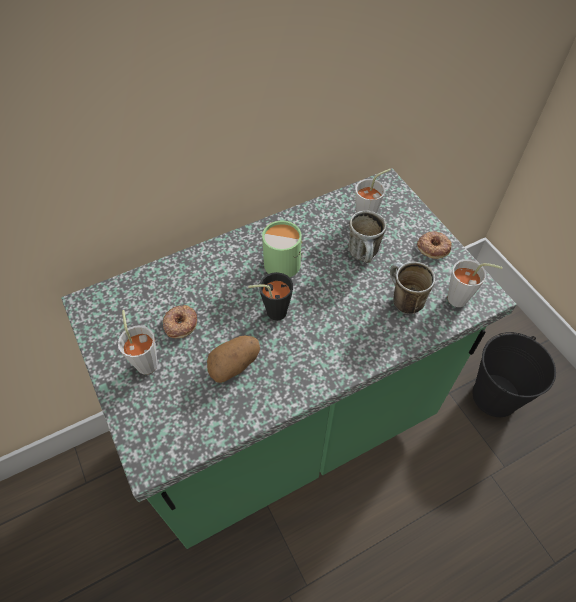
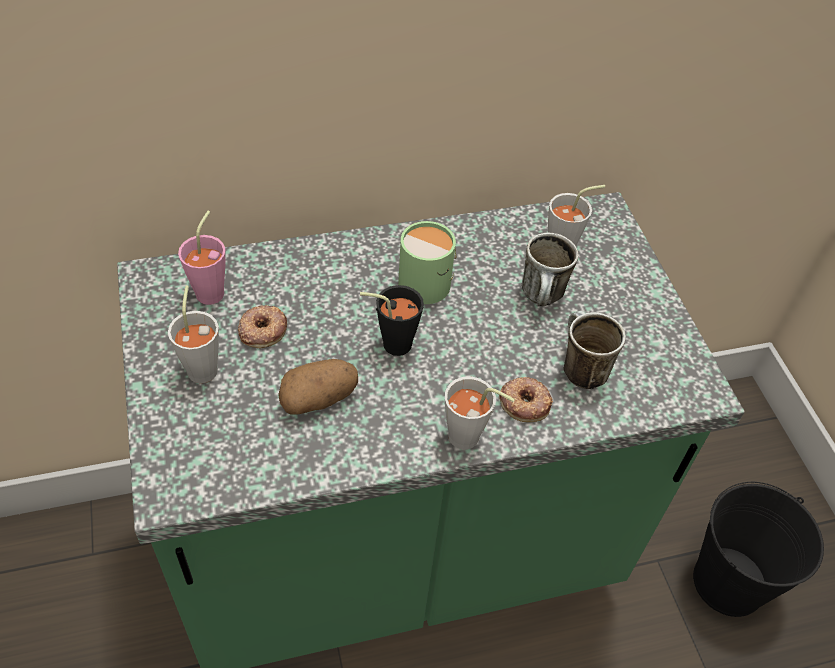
camera: 10 degrees right, 5 degrees down
donut [417,231,452,259] -> donut moved to [499,377,553,422]
grey cup [448,259,503,307] -> grey cup moved to [445,376,515,450]
none -> pink cup [178,211,226,305]

